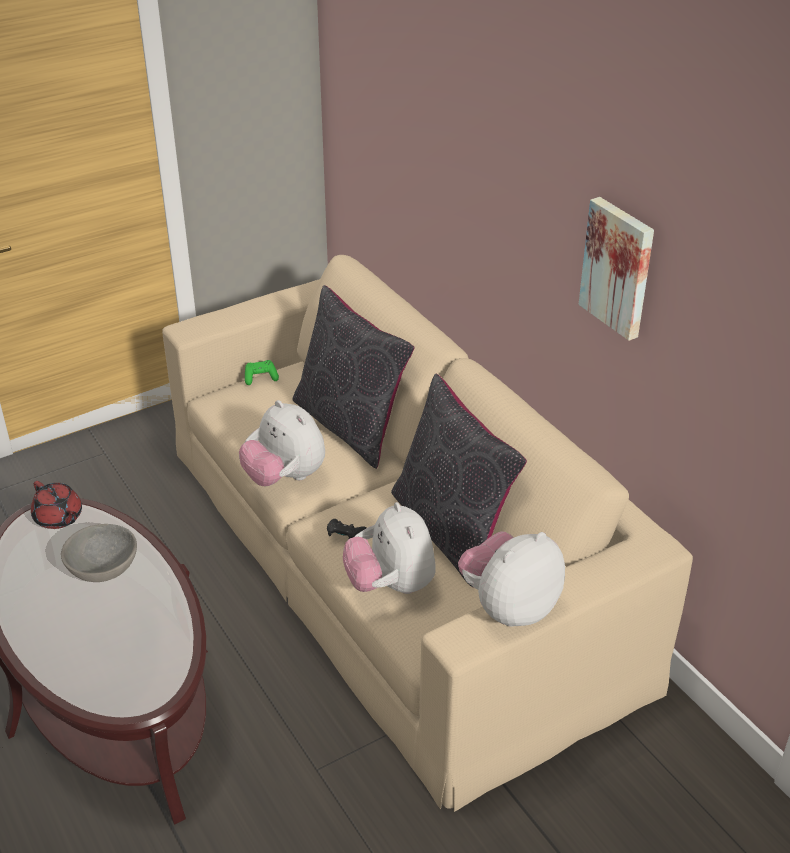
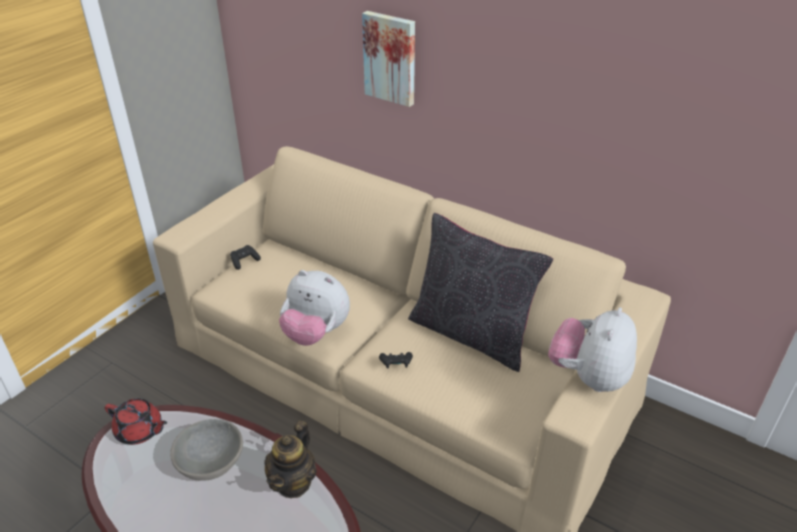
camera: 25 degrees left, 0 degrees up
green game controller [245,360,279,385] -> black game controller [230,245,261,270]
black pillow [292,285,414,469] -> none
plush toy [343,502,435,594] -> none
picture [579,197,654,341] -> picture moved to [362,11,415,107]
none -> teapot [264,420,317,498]

